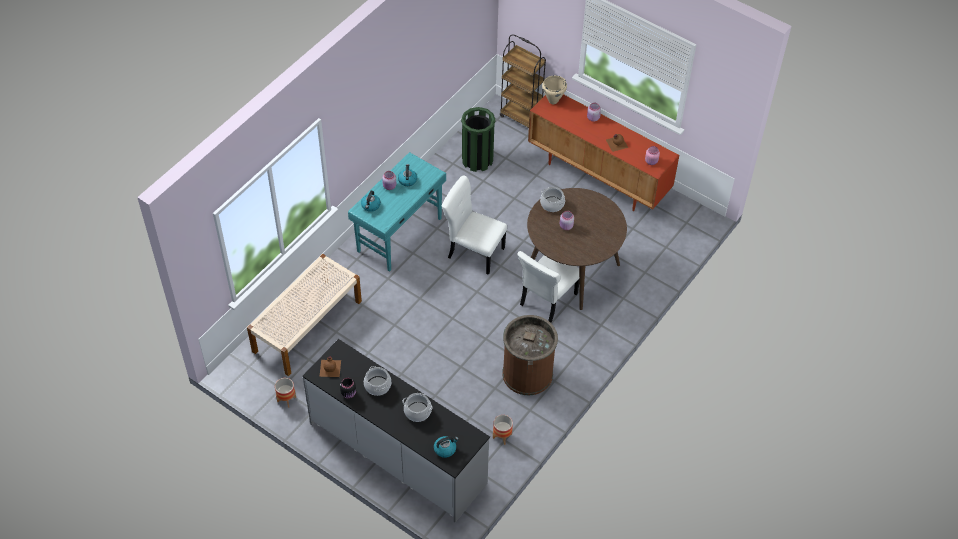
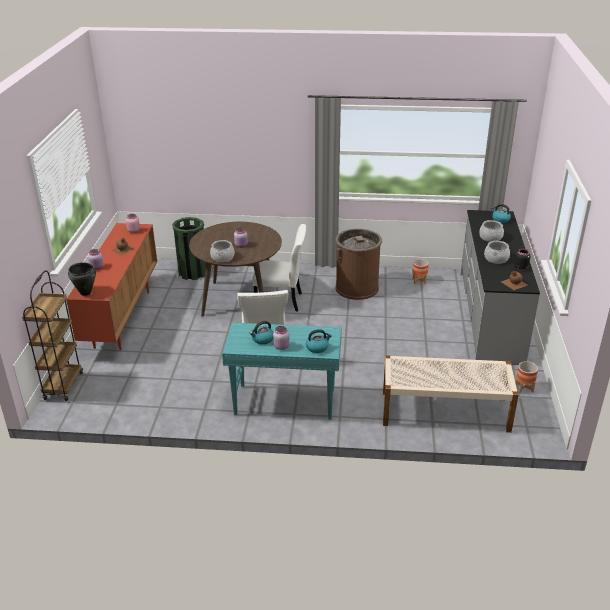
camera: 120 degrees left, 20 degrees down
green trash can [461,107,496,172] -> green trash can moved to [172,217,206,280]
beige cooking pot [542,75,567,104] -> black cooking pot [68,262,96,296]

